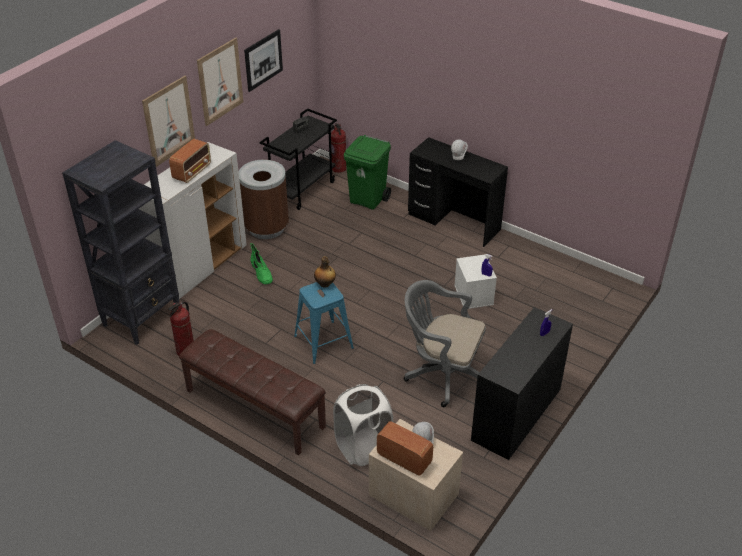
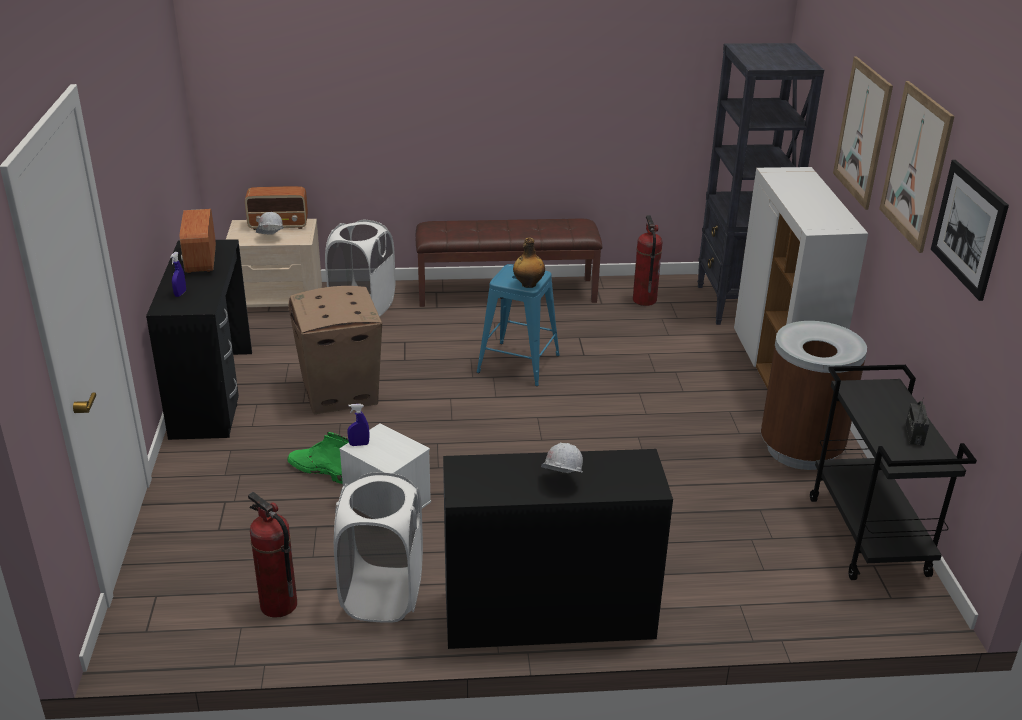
camera: 140 degrees right, 10 degrees down
radio [169,139,211,183] -> radio moved to [180,209,216,274]
green boot [250,243,273,284] -> green boot moved to [287,432,349,484]
fire extinguisher [331,123,346,173] -> fire extinguisher moved to [248,492,297,618]
green trash can [344,135,391,210] -> none
grey office chair [404,280,486,407] -> cardboard box [288,286,382,414]
none -> white laundry basket [334,472,423,623]

